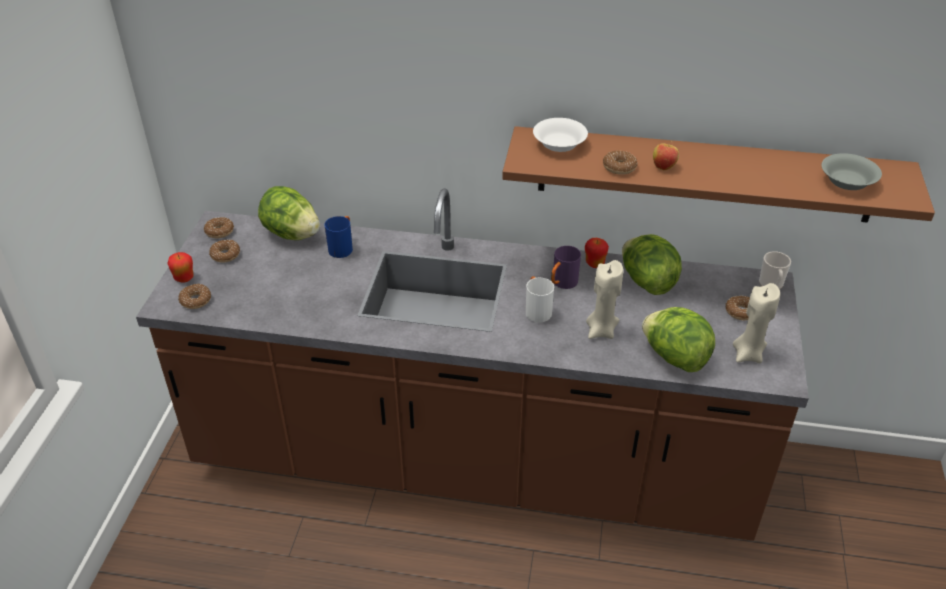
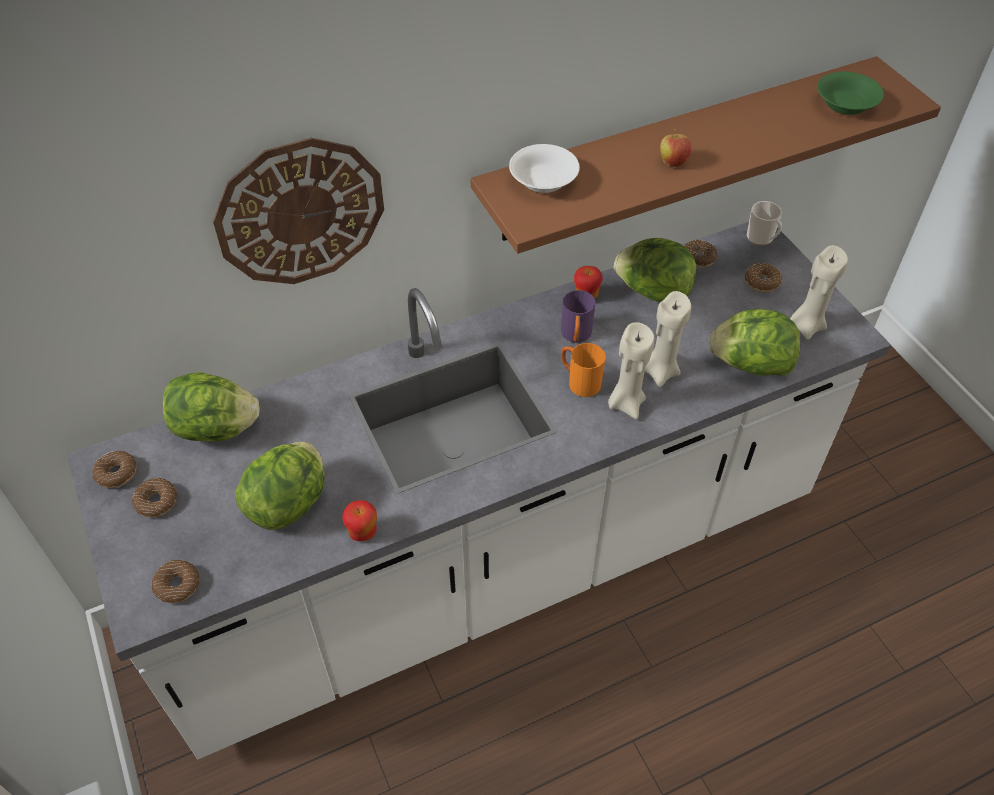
camera: 35 degrees left, 10 degrees up
brown counter [136,188,809,541] -> white counter [67,222,891,759]
apple [167,252,194,283] -> apple moved to [342,500,377,541]
blue mug [324,216,353,258] -> none
white mug [526,276,554,323] -> orange mug [561,343,606,397]
donut [603,150,638,175] -> donut moved to [684,240,718,268]
grey bowl [821,153,882,190] -> green bowl [817,71,884,115]
none -> wall clock [213,138,384,284]
none -> lettuce [235,442,325,530]
none -> beige candle [608,322,655,419]

